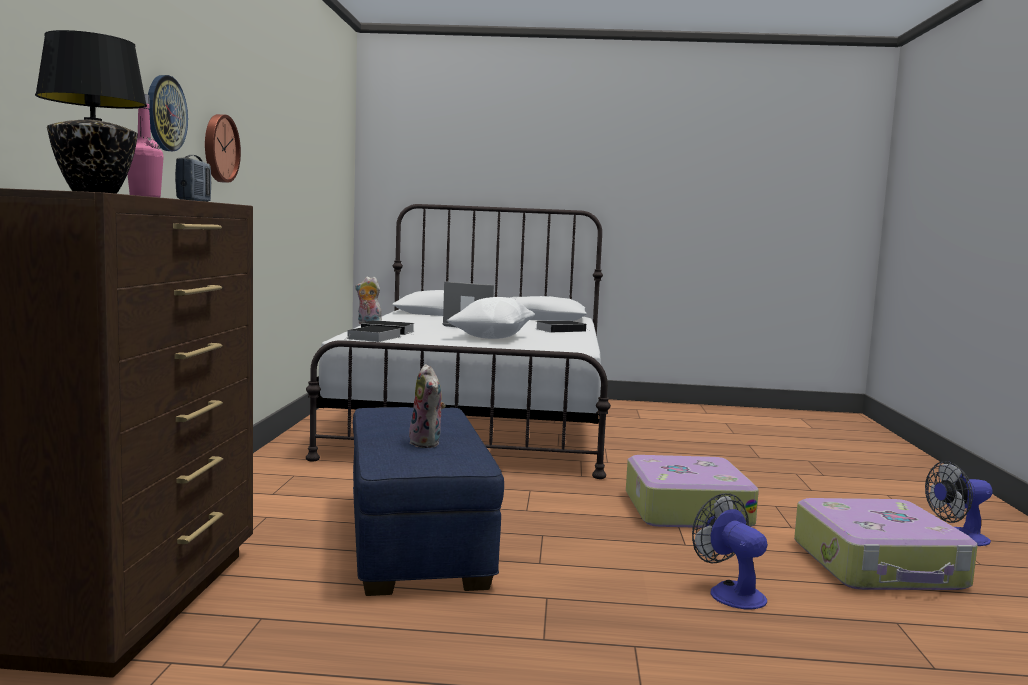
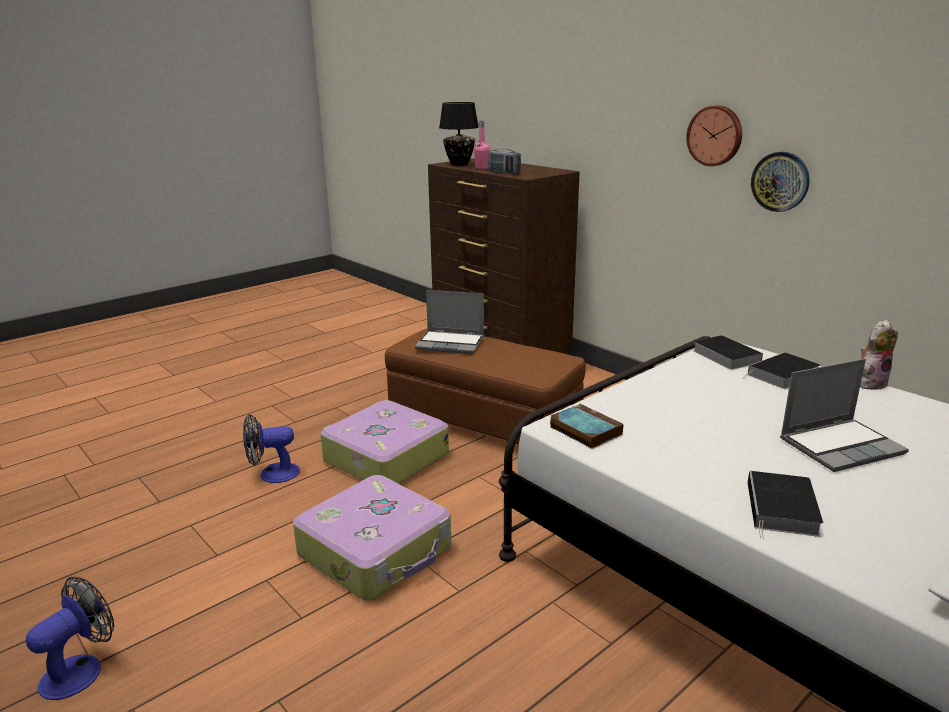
camera: 135 degrees right, 15 degrees up
wall clock [148,75,188,151] -> wall clock moved to [751,152,810,212]
blue ottoman [353,407,504,596] -> brown ottoman [385,329,586,445]
plush toy [409,364,446,448] -> laptop [415,290,484,354]
white pillow [446,297,535,339] -> none
fan [692,493,768,609] -> fan turned 150 degrees clockwise [243,414,300,483]
suitcase [794,498,978,590] -> suitcase moved to [320,400,449,484]
none -> book [550,404,623,449]

